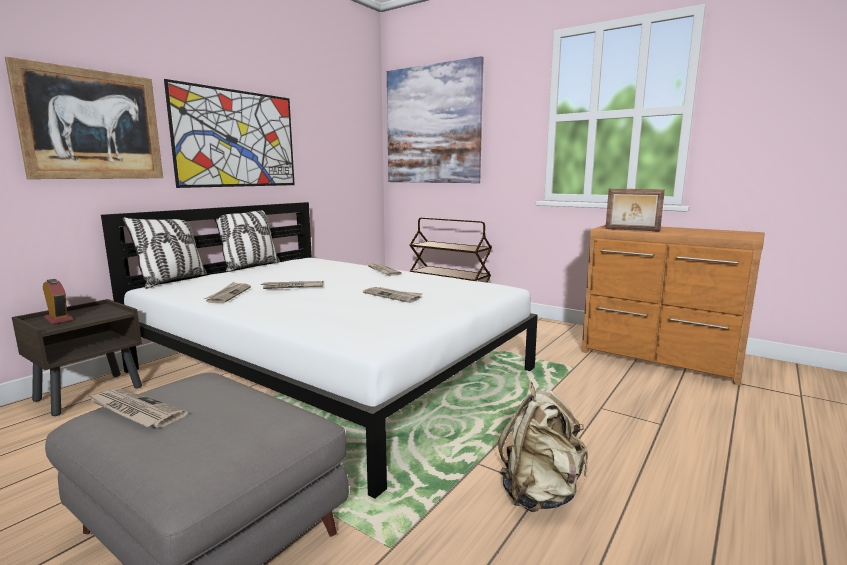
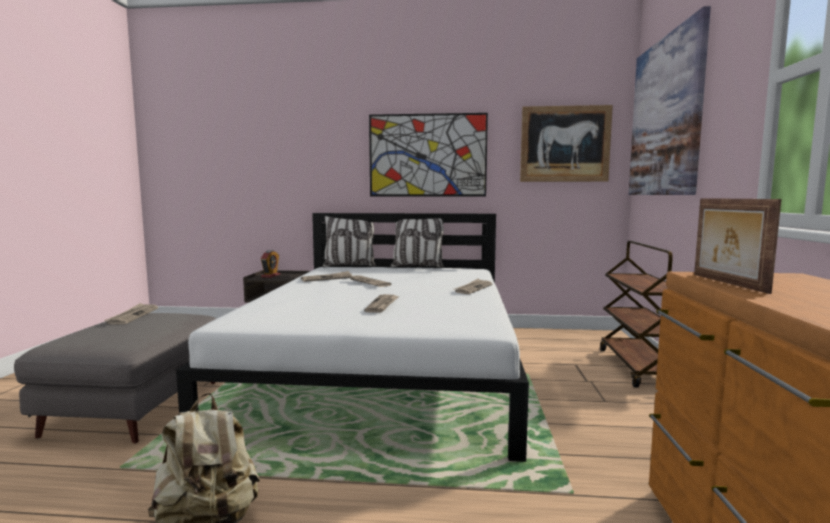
camera: 60 degrees right, 5 degrees down
picture [5,57,163,179] -> picture moved to [520,105,613,182]

